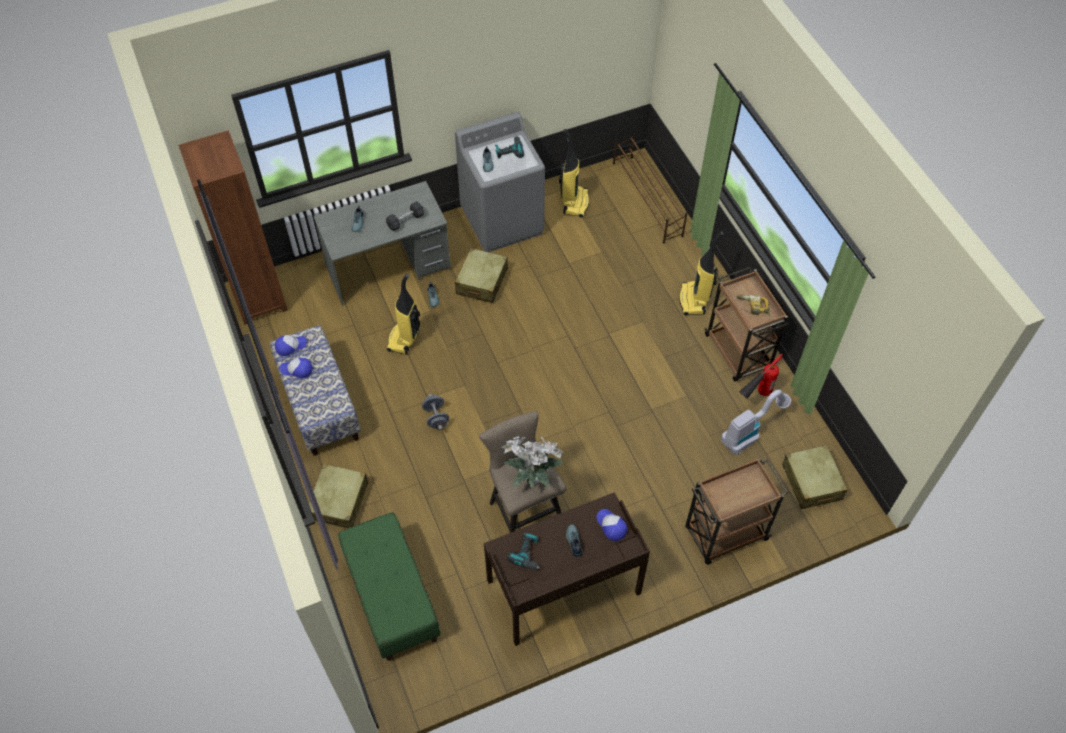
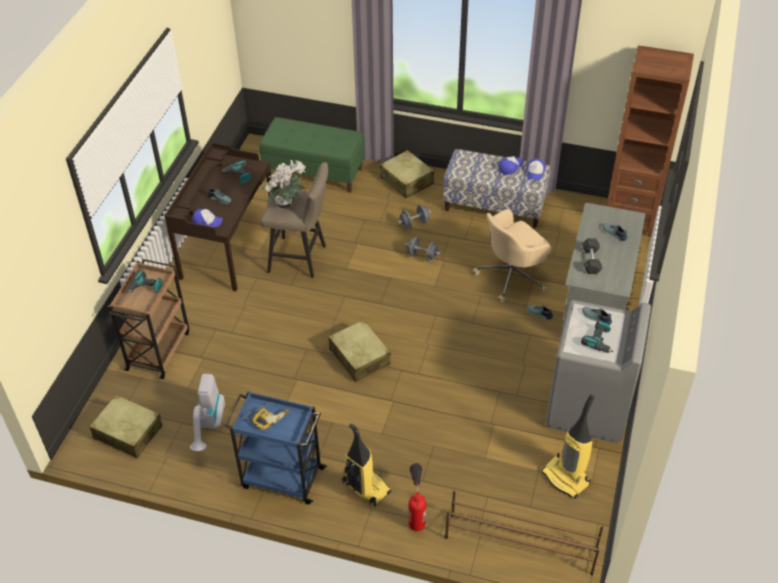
camera: 130 degrees right, 10 degrees down
vacuum cleaner [386,274,420,355] -> beige office chair [473,209,551,303]
beige suitcase [455,248,508,303] -> beige suitcase moved to [329,320,391,382]
brown cart [705,267,788,381] -> blue cart [225,391,327,505]
fire extinguisher [739,354,783,399] -> fire extinguisher moved to [409,463,426,531]
none -> power drill [127,270,162,293]
none -> grey dumbbell [397,205,431,229]

